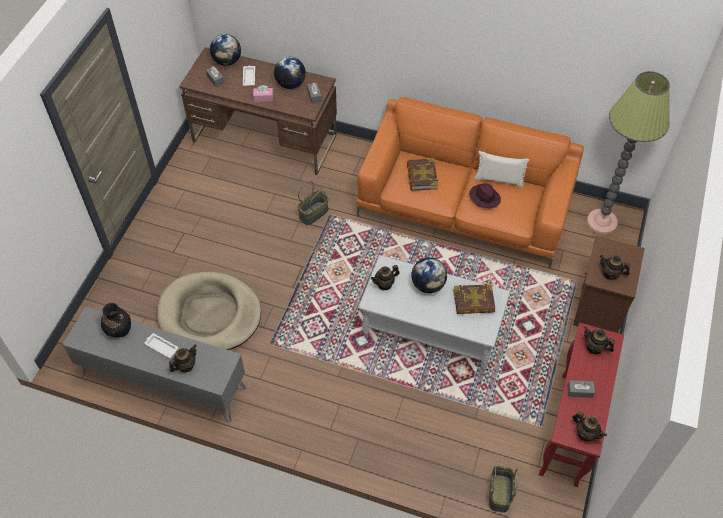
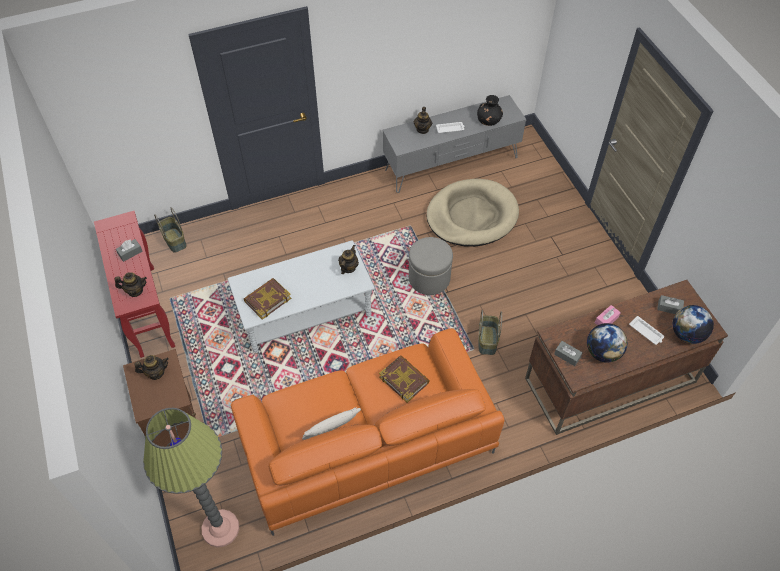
camera: 140 degrees right, 0 degrees up
globe [411,258,447,293] -> none
purple hat [469,183,501,208] -> none
teapot [572,411,607,441] -> none
none -> grey ottoman [409,237,453,295]

